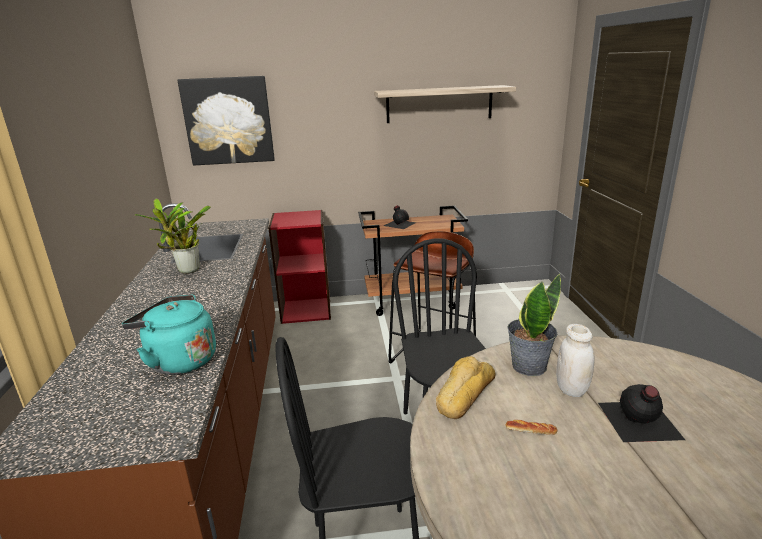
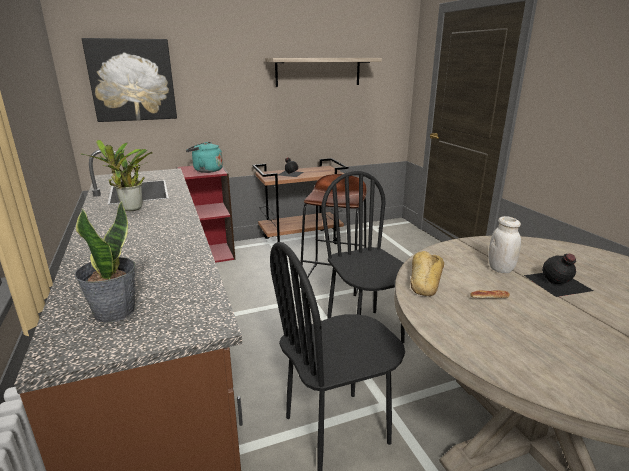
camera: 15 degrees left, 0 degrees up
turquoise kettle [122,295,216,375] -> turquoise kettle moved to [186,142,223,173]
potted plant [507,274,561,376] -> potted plant moved to [74,201,136,323]

